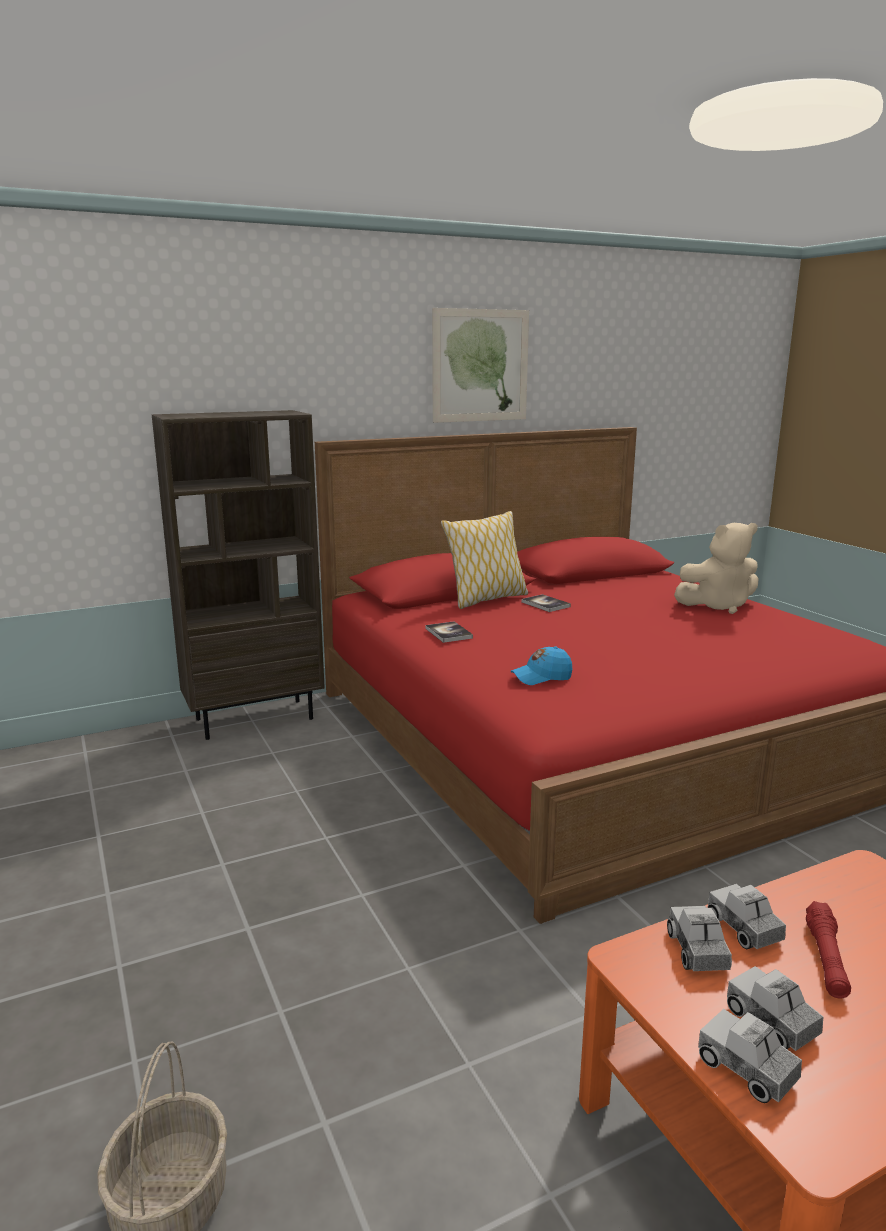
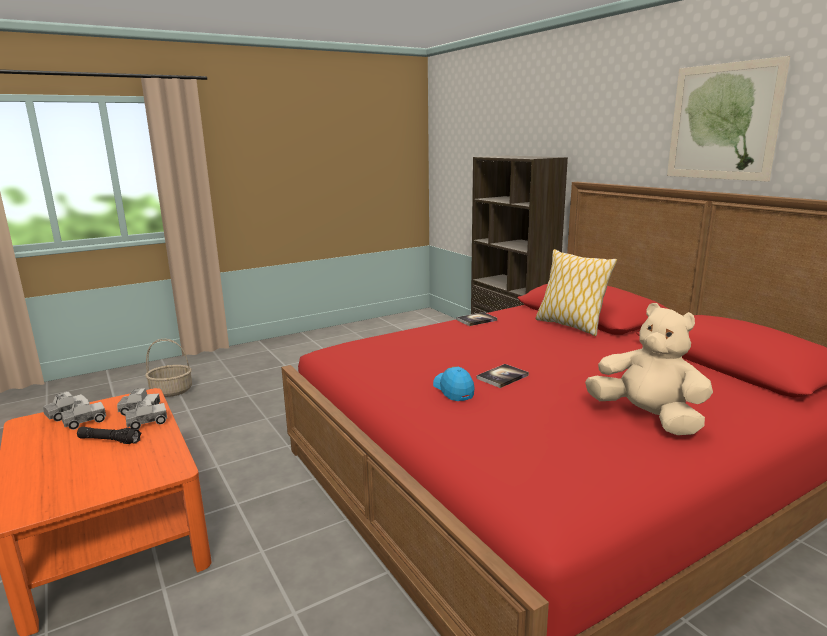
camera: 85 degrees right, 0 degrees up
blue cap [511,646,572,685] -> blue cap moved to [433,366,475,401]
book [521,594,571,612] -> book moved to [477,364,529,388]
beige plush toy [674,523,759,614] -> beige plush toy turned 150 degrees clockwise [585,303,713,435]
red flashlight [806,901,851,999] -> black flashlight [77,427,142,444]

